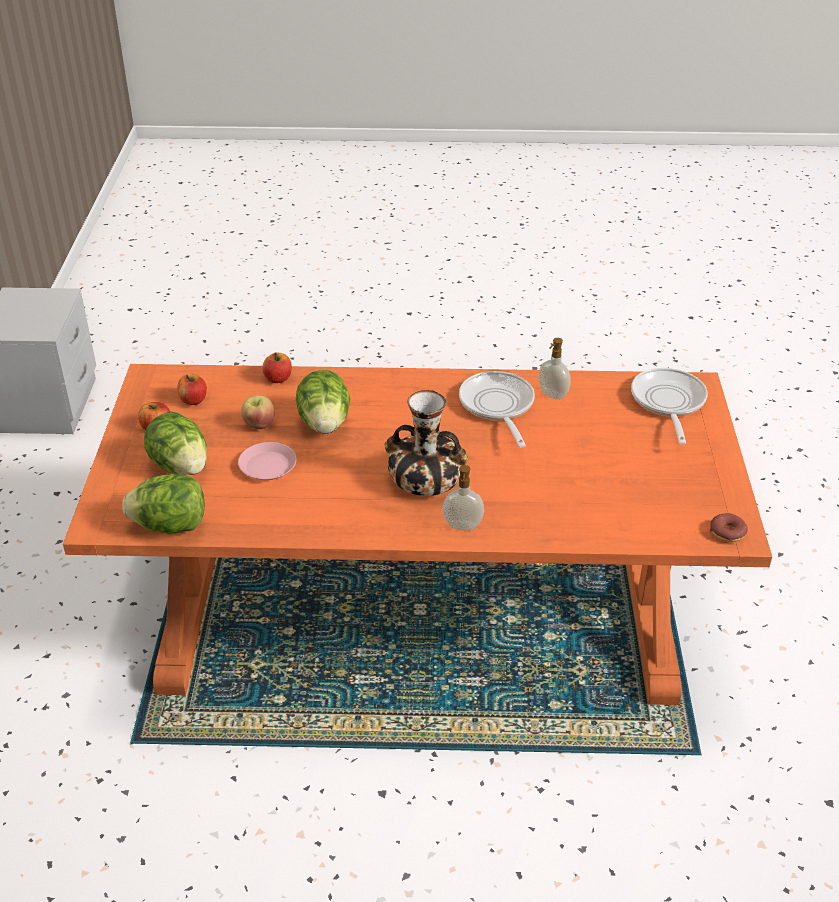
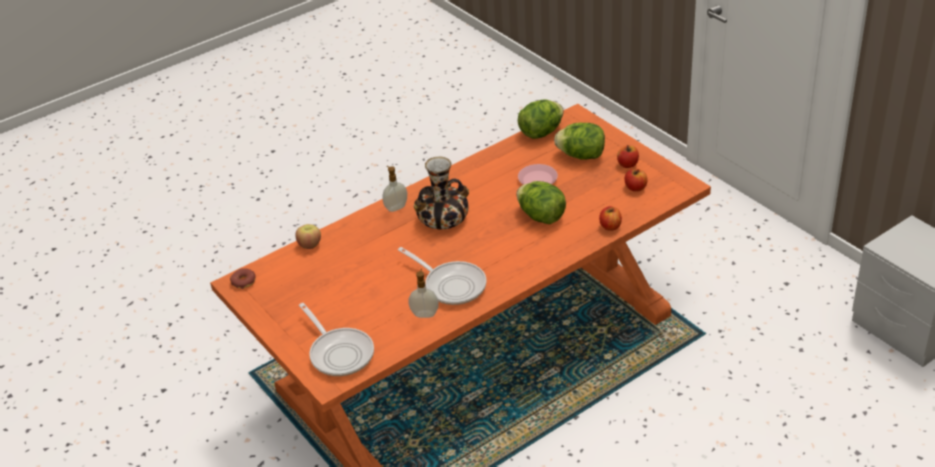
camera: 145 degrees right, 0 degrees up
apple [241,395,275,429] -> apple moved to [295,224,321,249]

